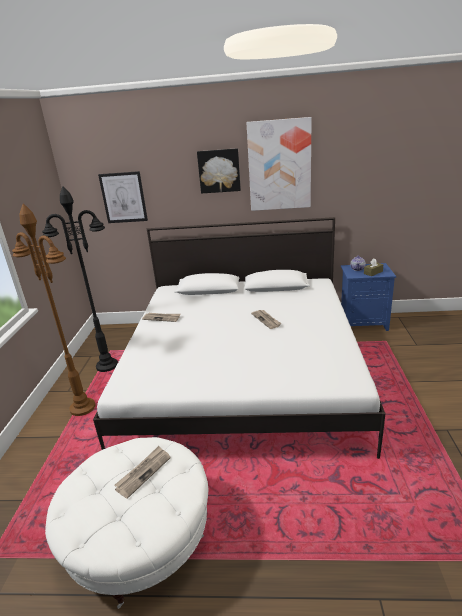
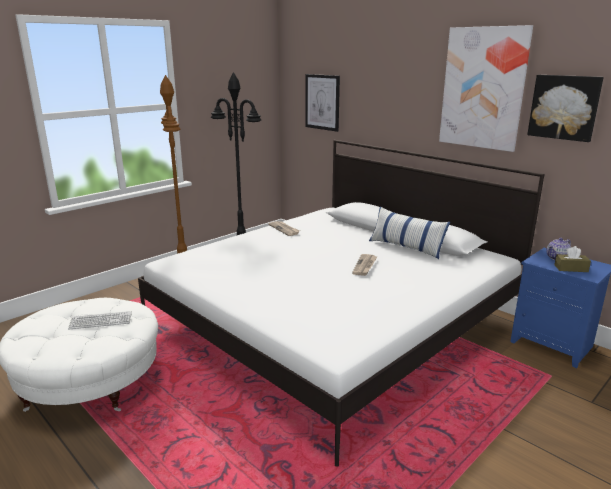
camera: 40 degrees right, 5 degrees down
newspaper [115,446,171,499] -> keyboard [68,311,132,330]
picture [197,148,241,193] -> picture moved to [527,75,604,142]
none -> pillow [369,206,450,259]

